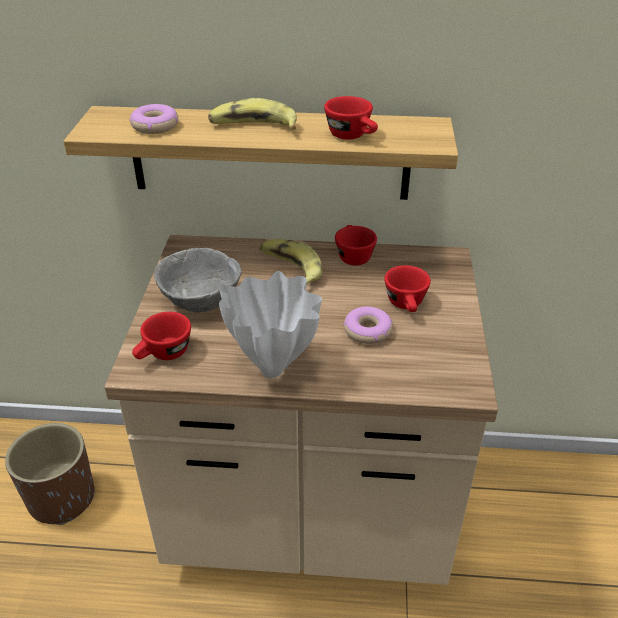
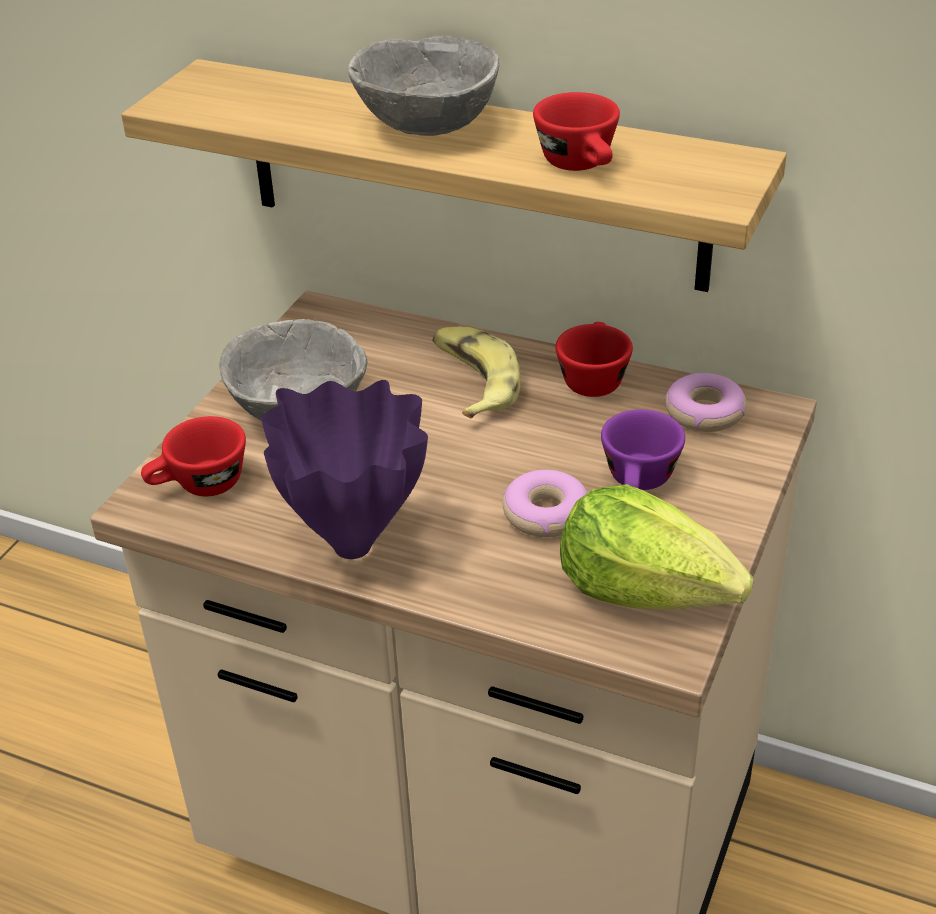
camera: 20 degrees right, 0 degrees up
brown planter [5,423,95,525] -> none
donut [129,104,178,134] -> donut moved to [664,373,746,432]
banana [208,98,297,130] -> grey bowl [348,36,500,136]
white vase [219,271,322,378] -> purple vase [261,380,428,559]
red cup [384,265,431,312] -> purple cup [601,409,685,490]
none -> lettuce [560,484,754,610]

